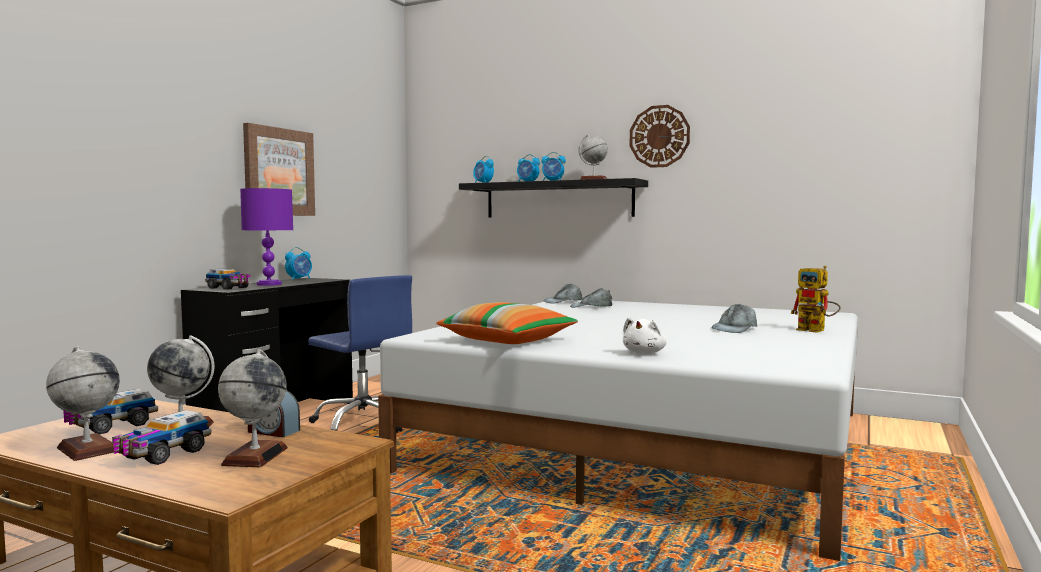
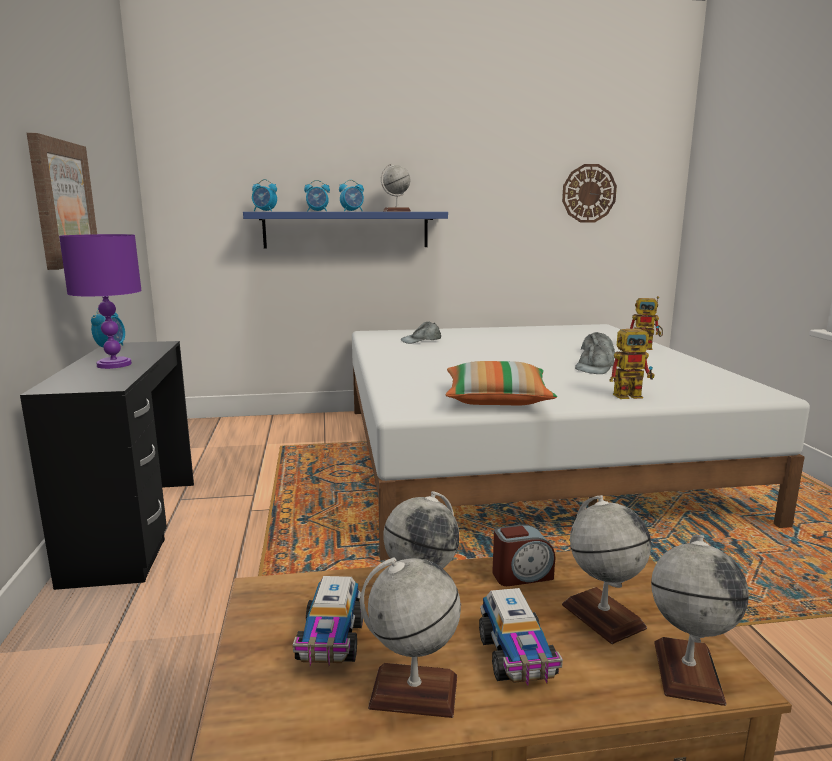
camera: 35 degrees left, 10 degrees up
toy truck [205,269,251,290] -> none
blue office chair [308,275,412,433] -> none
black shelf [459,178,648,217] -> blue shelf [243,212,448,249]
grey cap [543,284,582,304] -> grey cap moved to [575,344,614,374]
white plush toy [623,317,667,354] -> toy robot [609,326,655,399]
wall clock [630,105,690,168] -> wall clock moved to [562,164,617,223]
none -> globe [651,535,749,706]

